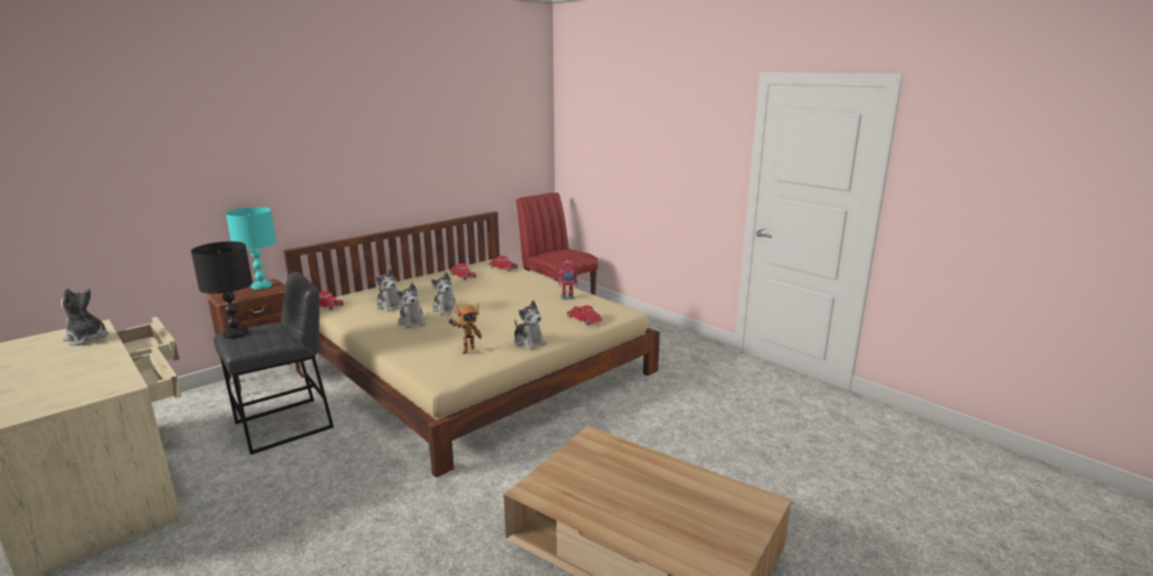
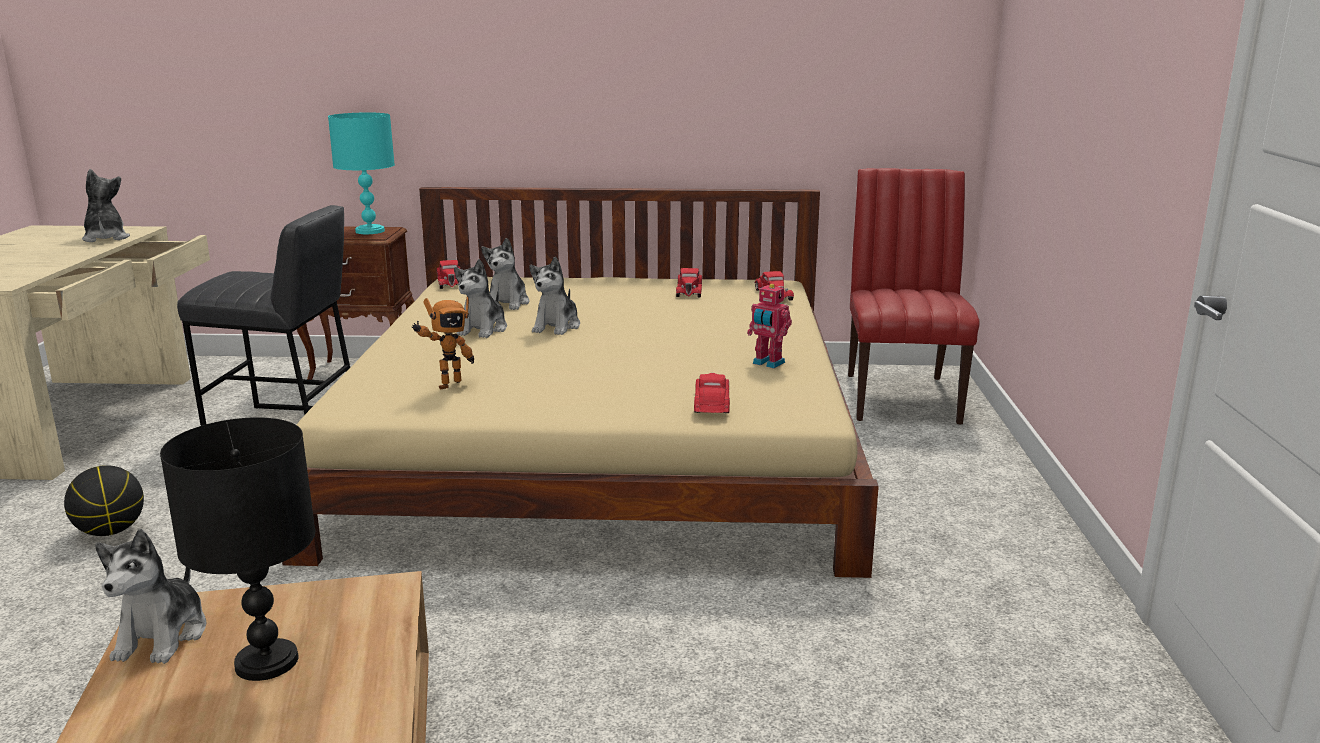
camera: 45 degrees right, 0 degrees up
black table lamp [191,241,253,339] -> black table lamp moved to [160,417,316,681]
toy robot [448,303,481,354] -> toy robot turned 45 degrees counterclockwise [412,297,474,389]
plush toy [514,300,547,350] -> plush toy moved to [95,529,207,664]
none -> basketball [64,465,144,536]

